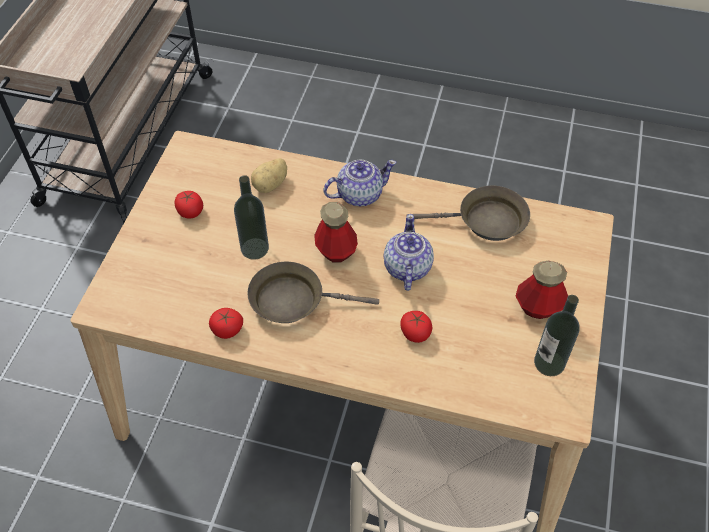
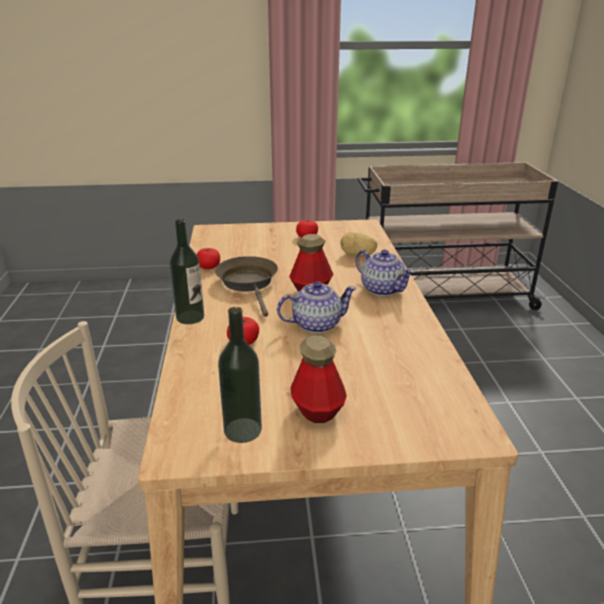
camera: 70 degrees right, 25 degrees down
bottle [234,175,269,260] -> bottle moved to [169,219,204,324]
brown frying pan [407,185,530,241] -> none

